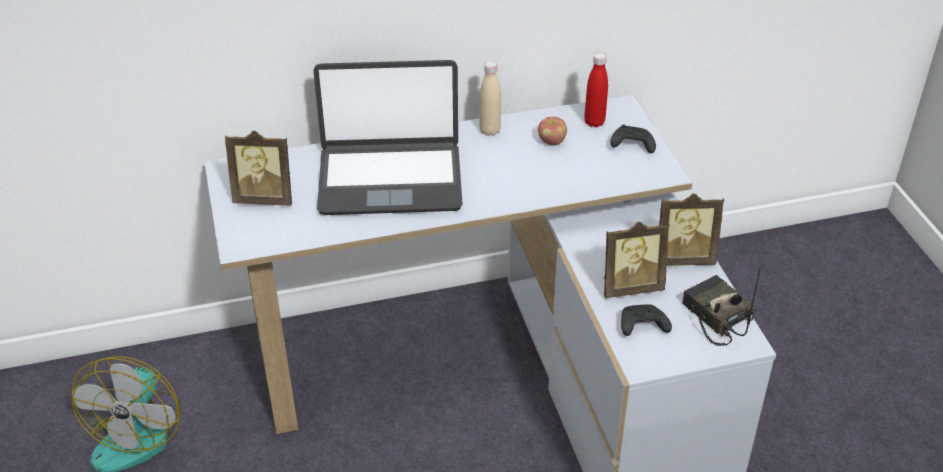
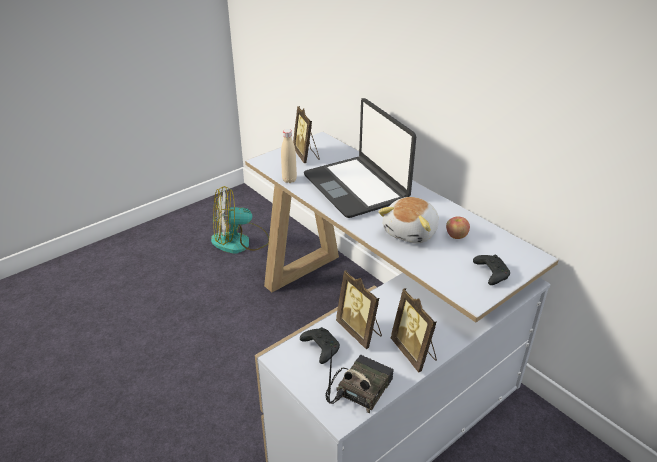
camera: 65 degrees right, 5 degrees down
beige bottle [479,61,501,136] -> beige bottle moved to [281,129,297,183]
red bottle [584,53,608,127] -> none
none -> plush toy [378,197,439,244]

